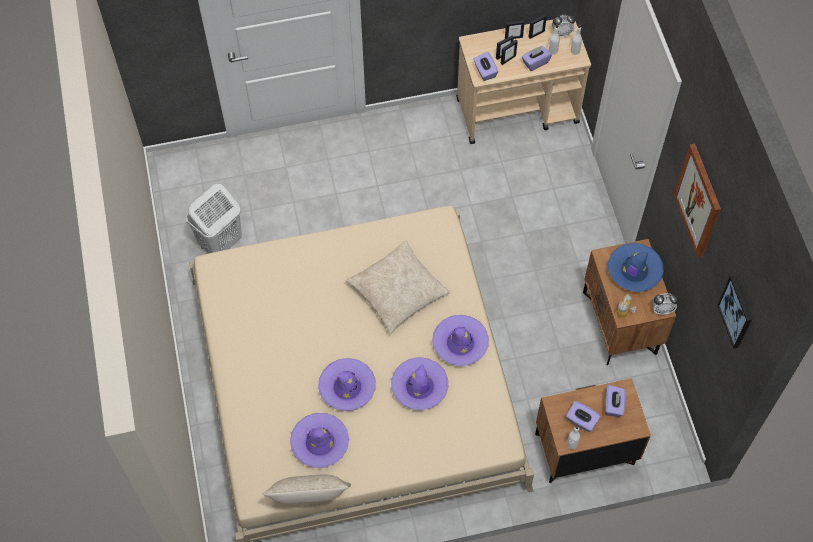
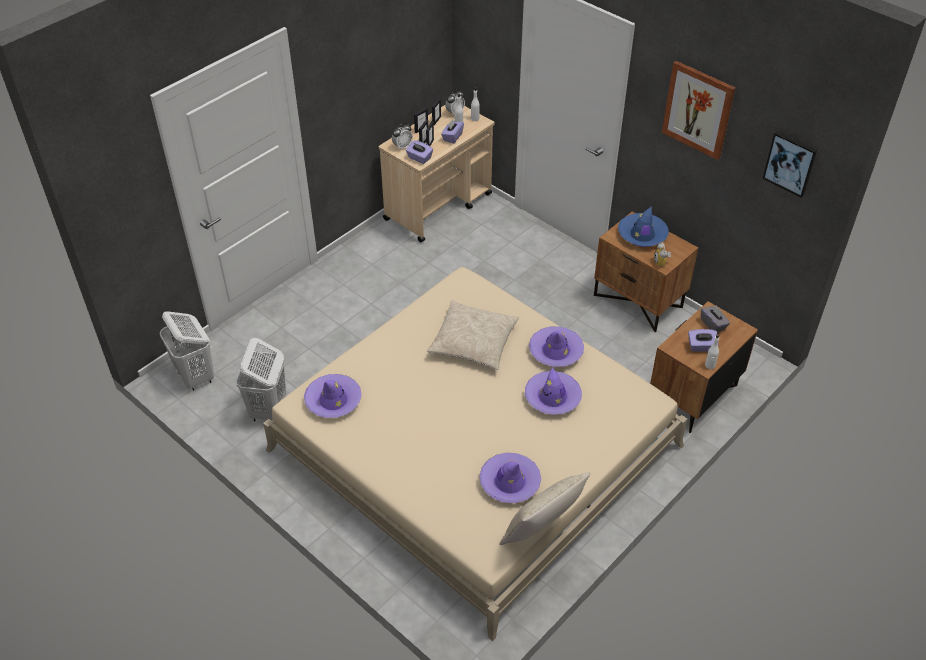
camera: 35 degrees left, 15 degrees down
purple hat [318,358,376,411] -> purple hat moved to [304,374,362,418]
purple tissue box [605,385,625,417] -> grey tissue box [701,305,730,332]
alarm clock [652,293,679,315] -> alarm clock moved to [392,123,413,149]
none -> white laundry basket [160,311,214,391]

